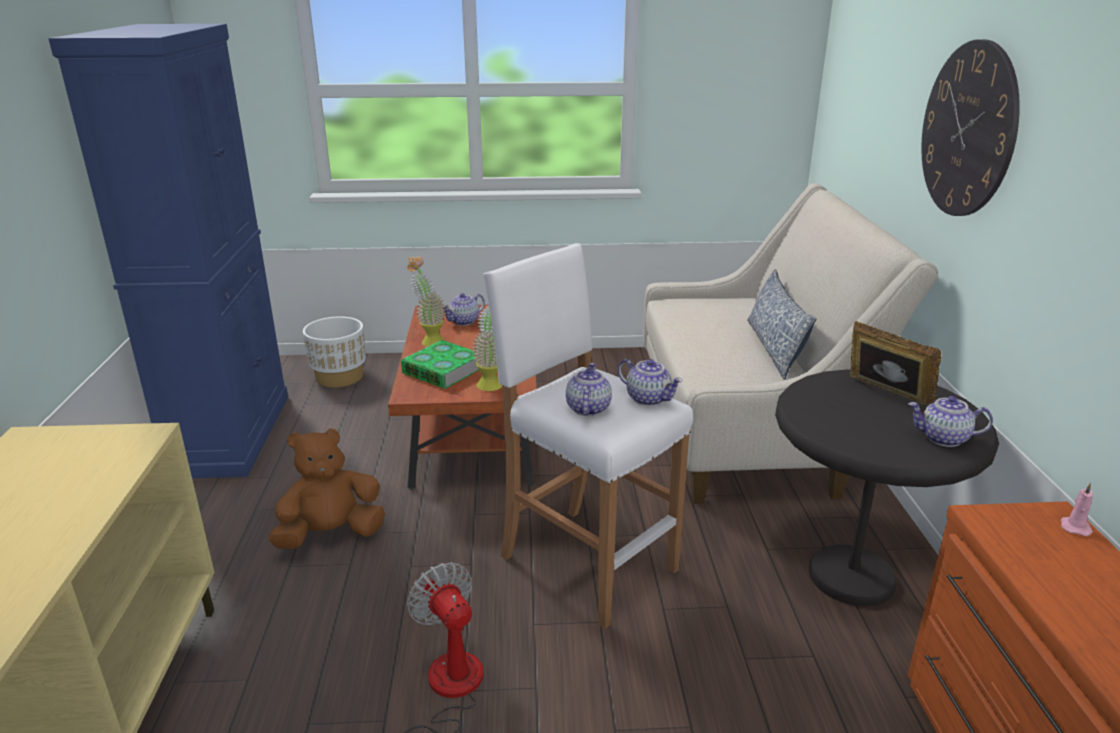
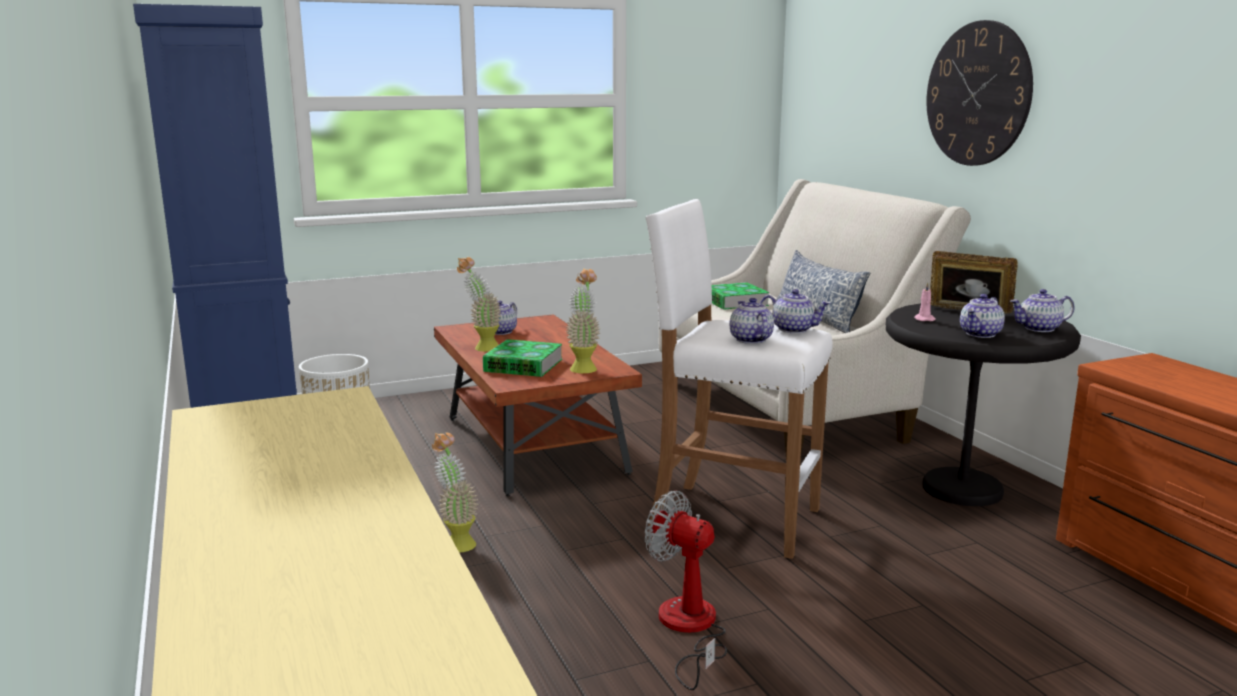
camera: 20 degrees left, 10 degrees down
brown plush toy [269,428,385,549] -> potted plant [432,432,478,552]
pink candle [1061,483,1093,536] -> pink candle moved to [914,282,936,321]
none -> book [712,282,770,310]
none -> teapot [960,294,1005,338]

